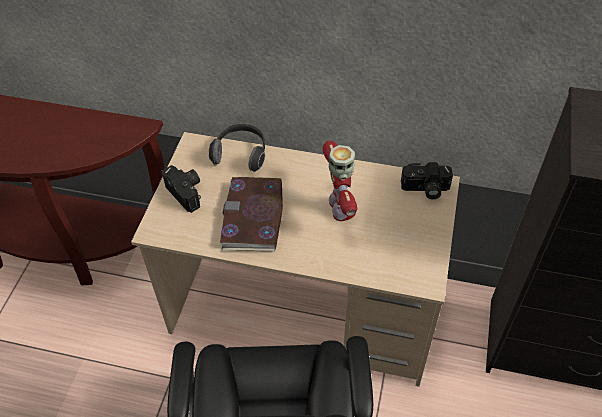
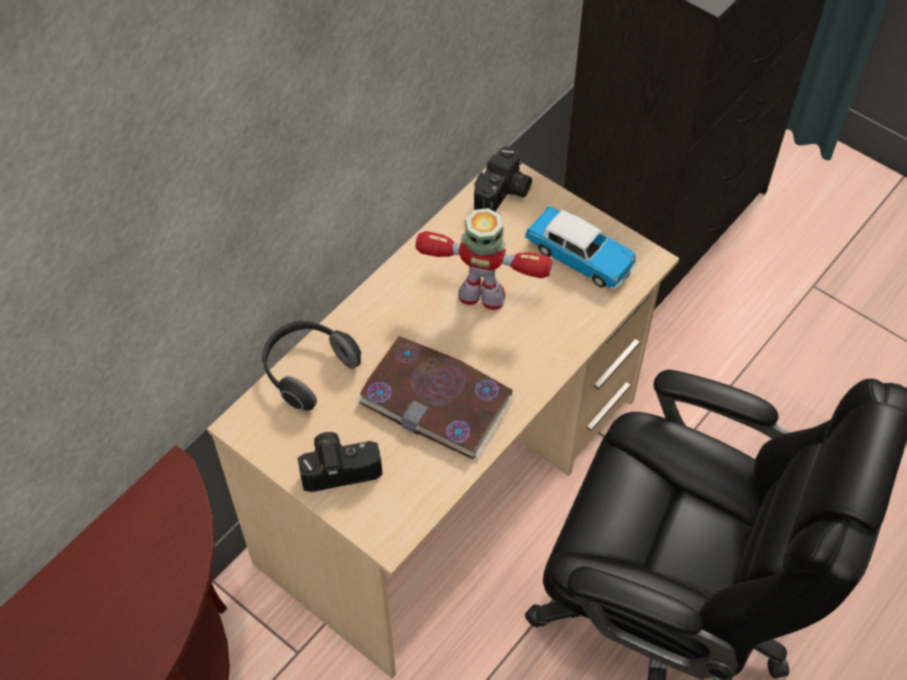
camera: 65 degrees left, 5 degrees up
none -> toy car [525,206,636,289]

